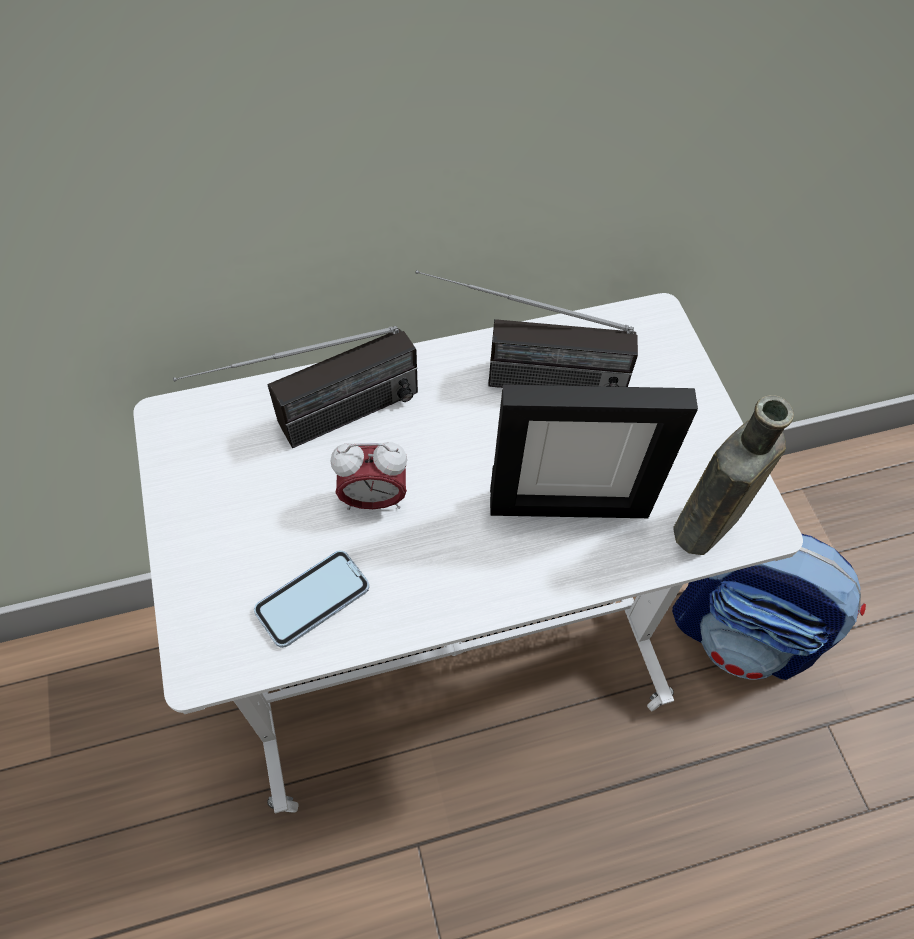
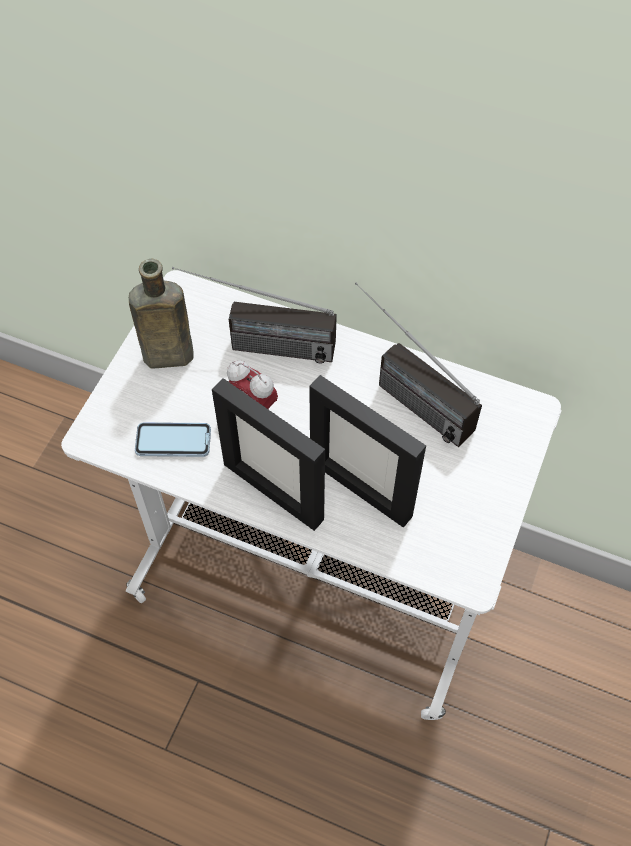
camera: 40 degrees right, 0 degrees up
backpack [672,534,866,680] -> none
brown bottle [673,395,794,555] -> brown bottle moved to [129,259,194,369]
none -> picture frame [212,378,325,531]

